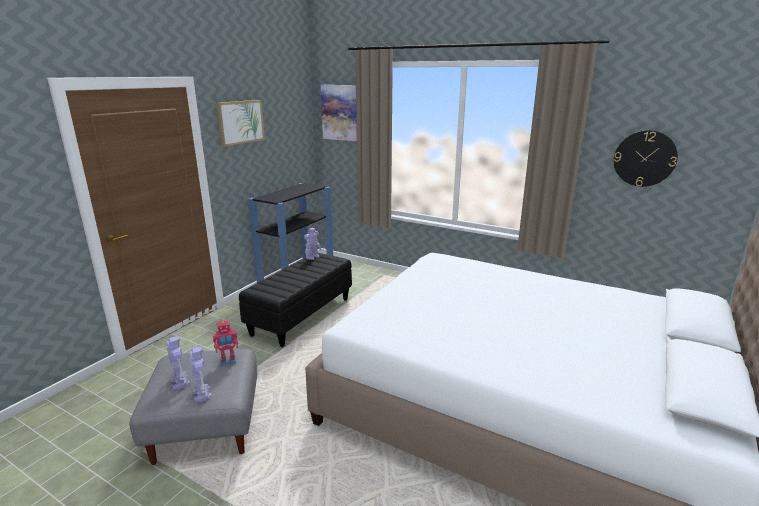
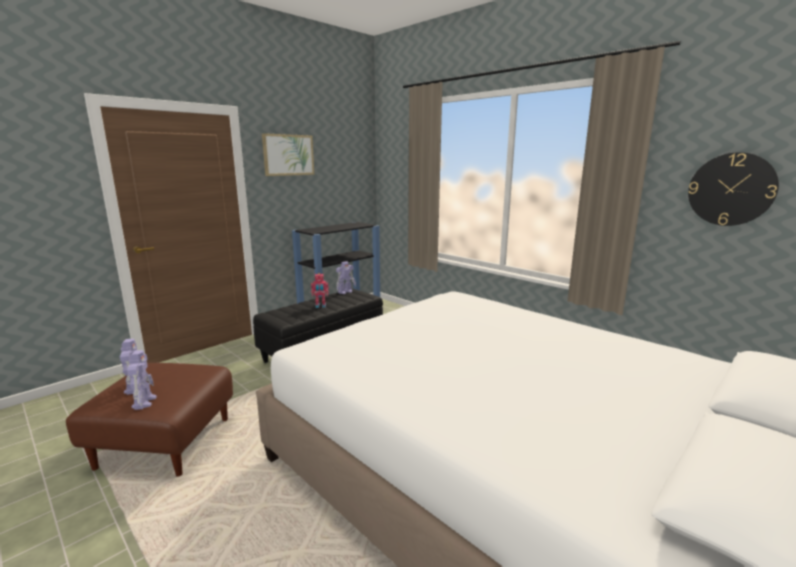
camera: 15 degrees right, 5 degrees down
grey ottoman [129,349,257,465] -> brown ottoman [66,363,233,477]
toy robot [213,320,238,366] -> toy robot moved to [311,273,329,308]
picture [321,85,357,141] -> none

